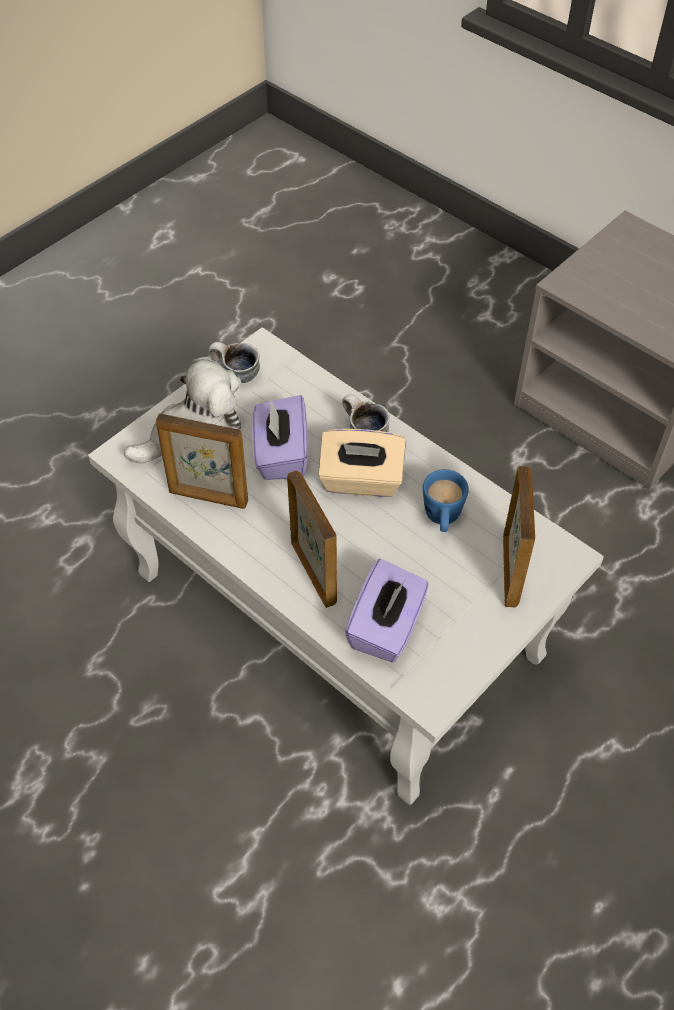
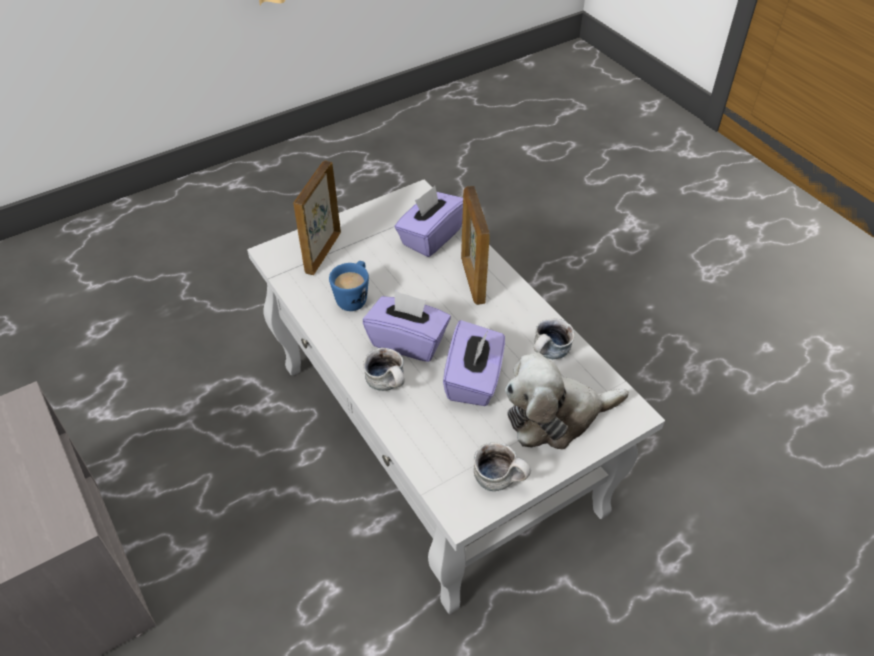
camera: 165 degrees left, 5 degrees down
picture frame [156,413,248,509] -> mug [534,318,575,359]
beige tissue box [318,429,406,497] -> purple tissue box [363,290,451,362]

